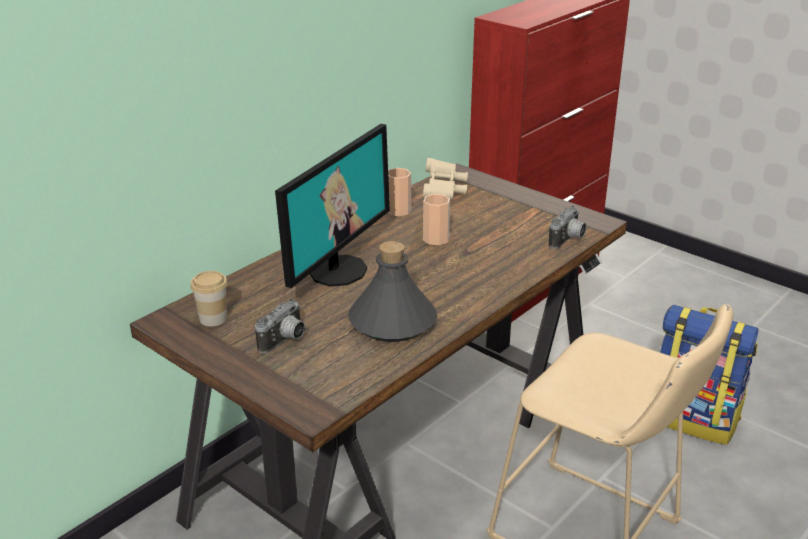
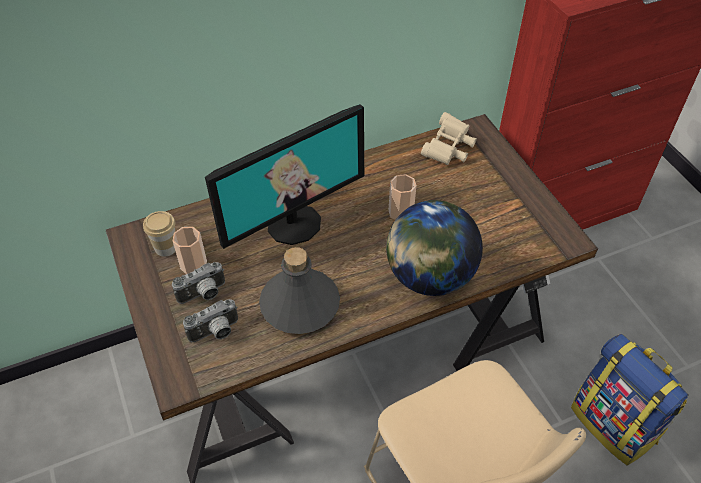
camera: 25 degrees right, 20 degrees up
cup [388,168,411,217] -> cup moved to [173,227,207,274]
camera [549,206,586,249] -> camera moved to [183,299,238,342]
none -> globe [386,200,483,296]

